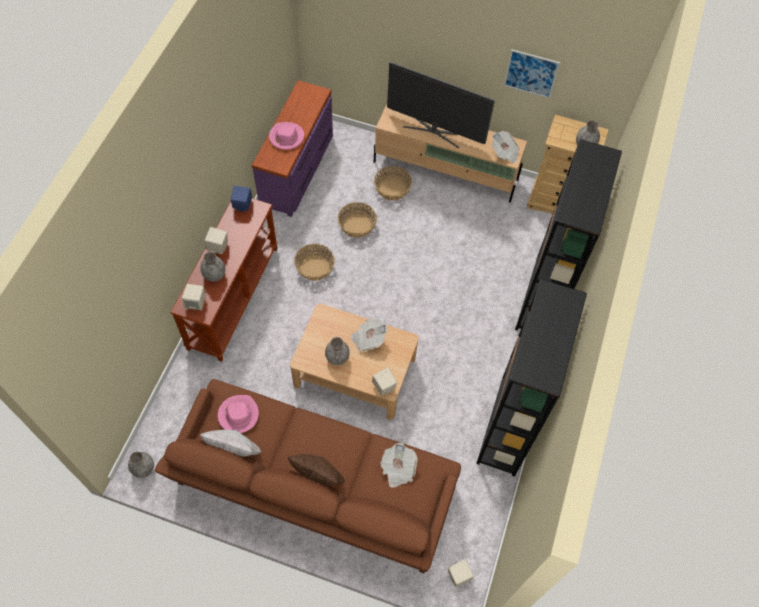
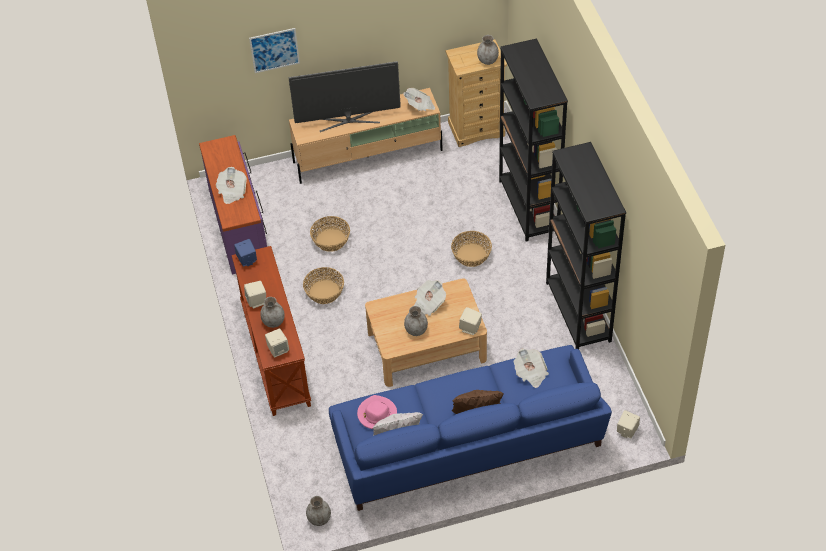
camera: 30 degrees left, 10 degrees down
brown sofa [155,379,461,573] -> blue sofa [329,345,612,511]
pink hat [269,122,304,150] -> newspaper [216,167,247,204]
basket [374,166,412,201] -> basket moved to [451,231,492,267]
picture [504,49,560,99] -> picture moved to [249,28,300,73]

